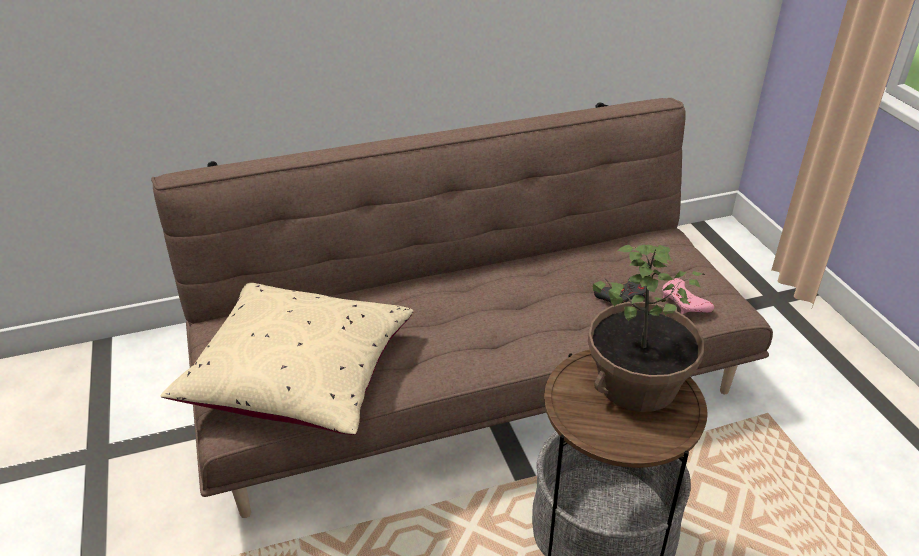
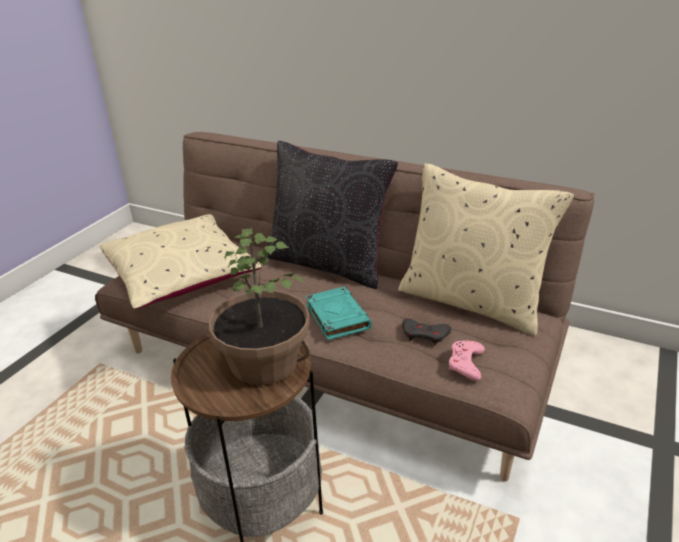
camera: 45 degrees right, 5 degrees down
none -> black pillow [266,141,398,289]
none -> turquoise book [306,286,372,340]
none -> beige pillow [398,163,574,336]

